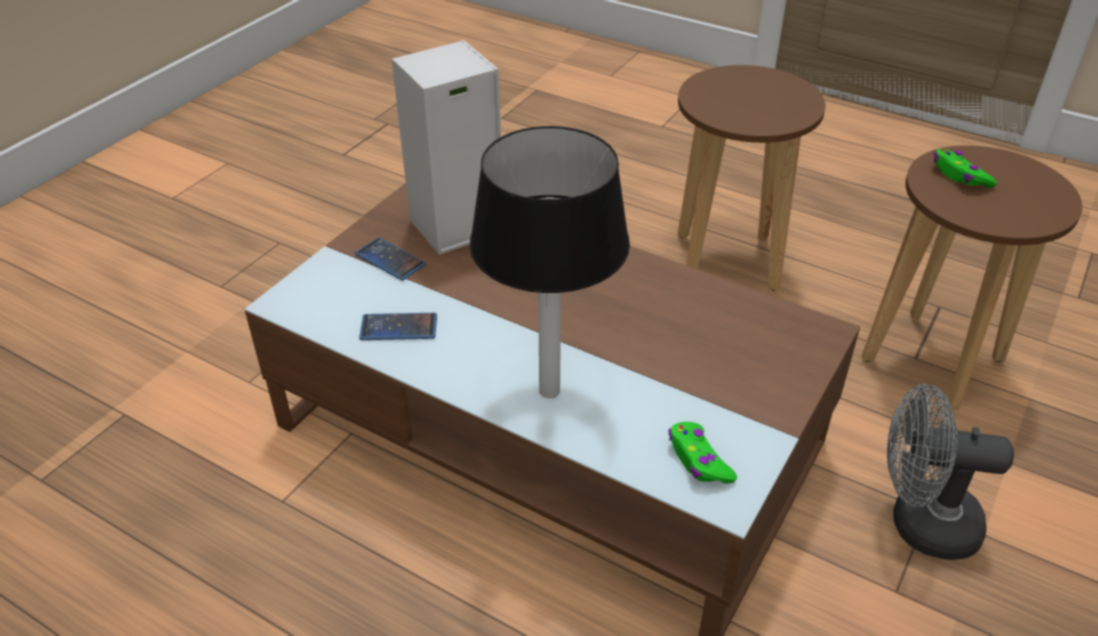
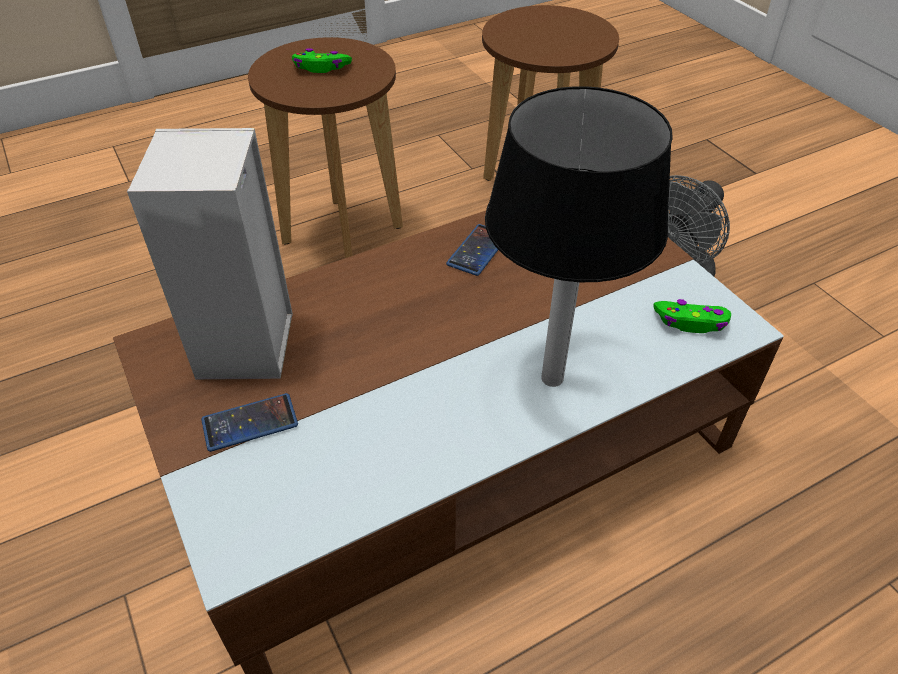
camera: 60 degrees left, 5 degrees up
phone [359,313,437,340] -> phone moved to [446,224,498,276]
green game controller [933,149,997,188] -> green game controller moved to [292,48,352,73]

